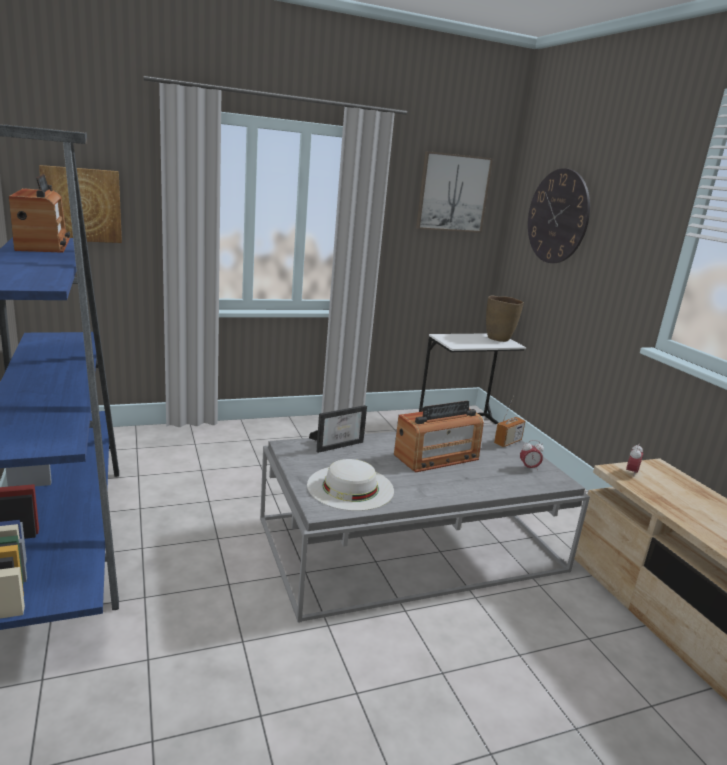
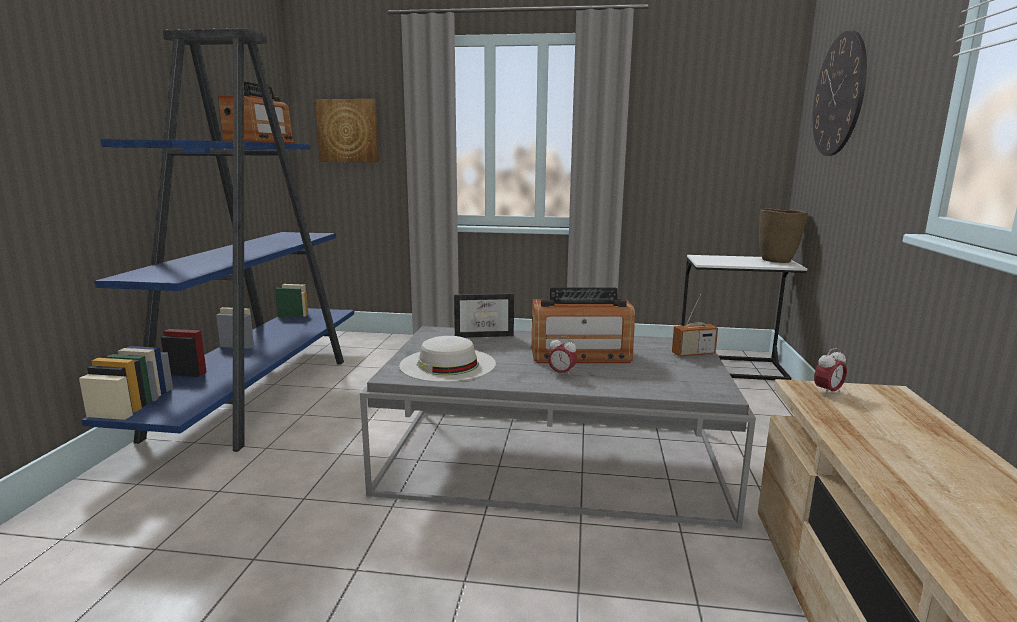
camera: 30 degrees right, 5 degrees down
picture [416,151,493,233] -> none
alarm clock [520,440,544,470] -> alarm clock moved to [548,336,577,377]

